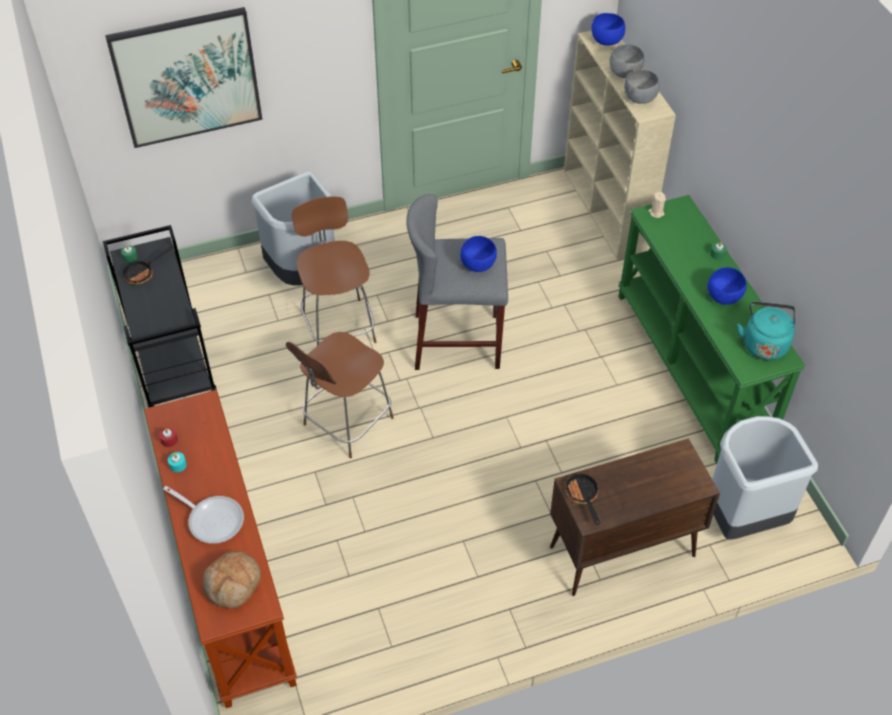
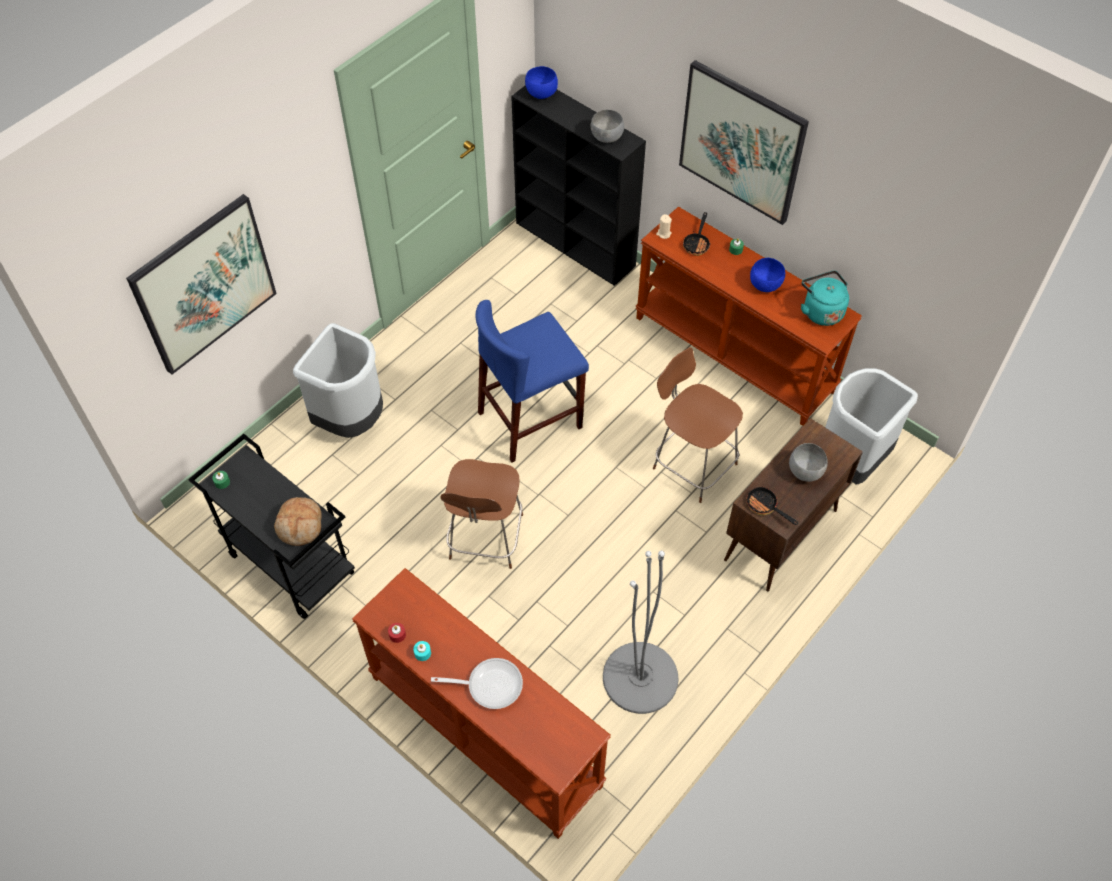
camera: 30 degrees left, 5 degrees up
frying pan [123,246,172,284] -> frying pan moved to [683,212,710,256]
bread [202,551,261,609] -> bread moved to [274,497,322,546]
brown chair [292,197,376,345] -> brown chair moved to [653,347,743,503]
grey stool [406,194,508,370] -> blue stool [475,300,589,462]
blue bowl [460,236,497,272] -> none
beige bookcase [564,31,676,260] -> black bookcase [511,85,646,286]
grey bowl [609,44,645,78] -> grey bowl moved to [789,443,828,482]
green console table [618,195,805,464] -> brown console table [635,207,862,426]
none -> grey floor lamp [603,551,678,714]
none -> picture [679,60,809,225]

